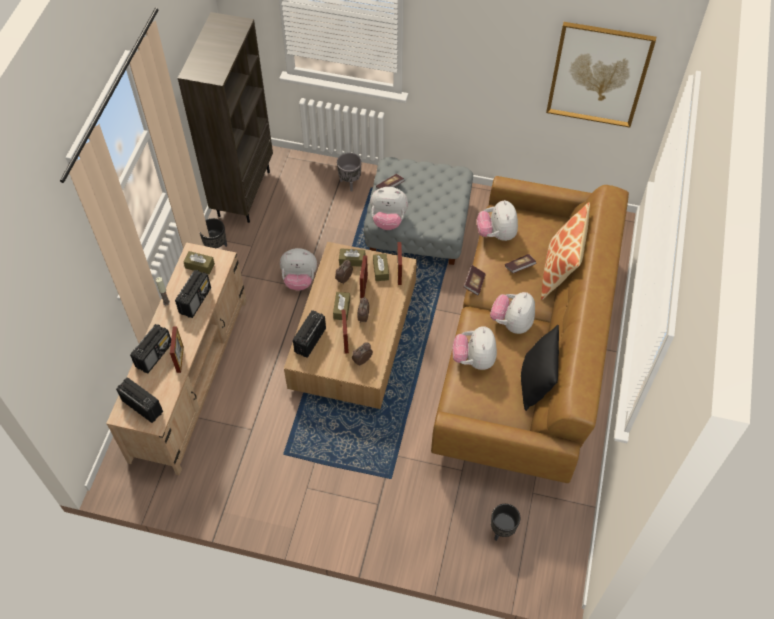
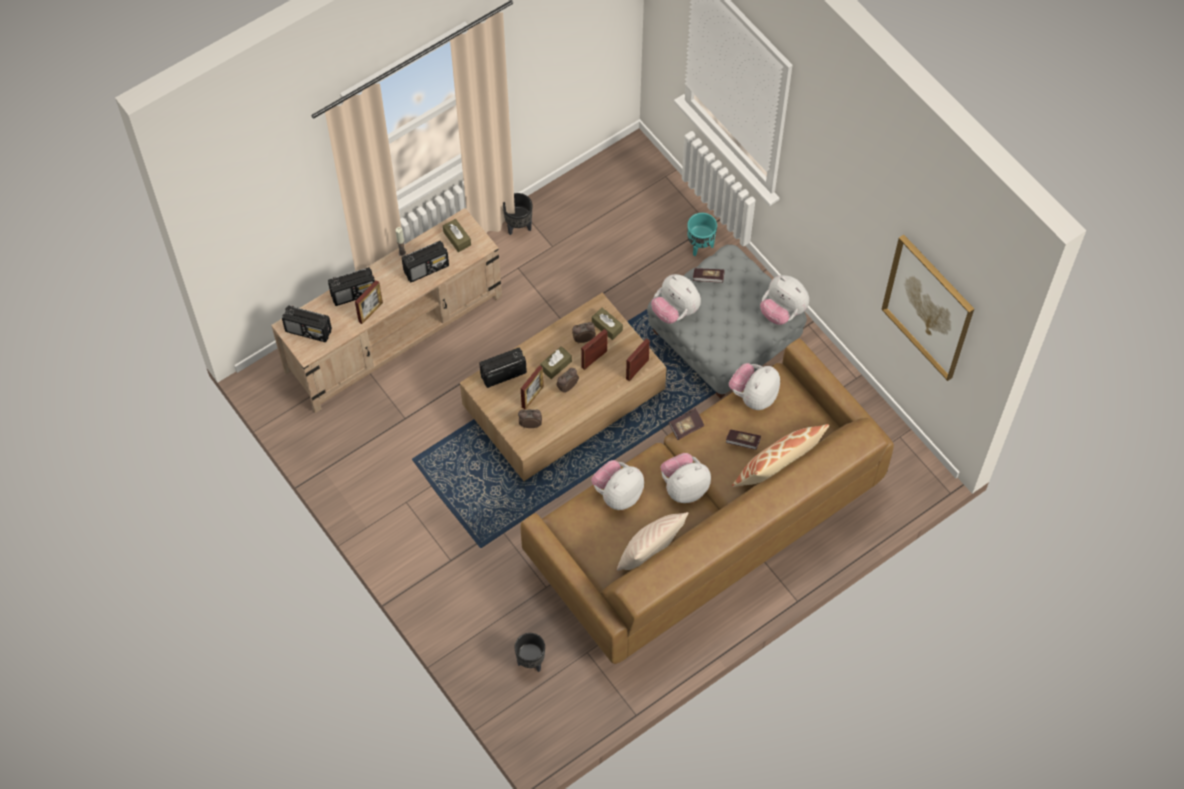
camera: 40 degrees right, 5 degrees up
radio [116,377,163,423] -> radio turned 120 degrees clockwise [282,305,332,342]
brown bookcase [178,12,273,223] -> none
plush toy [280,248,317,291] -> plush toy moved to [760,275,809,325]
grey planter [337,153,361,192] -> turquoise planter [687,213,717,256]
brown tissue box [373,254,389,281] -> none
black pillow [521,325,559,411] -> beige pillow [617,512,688,571]

